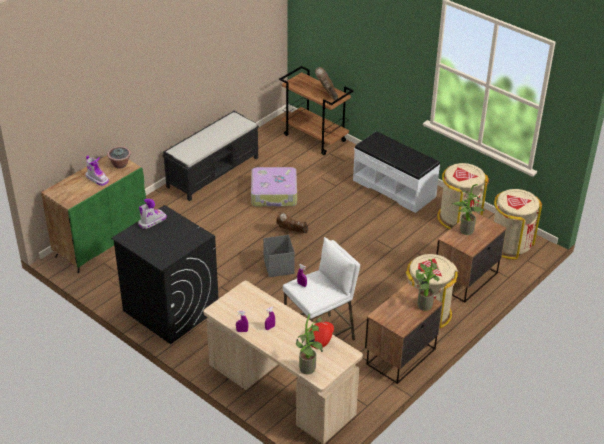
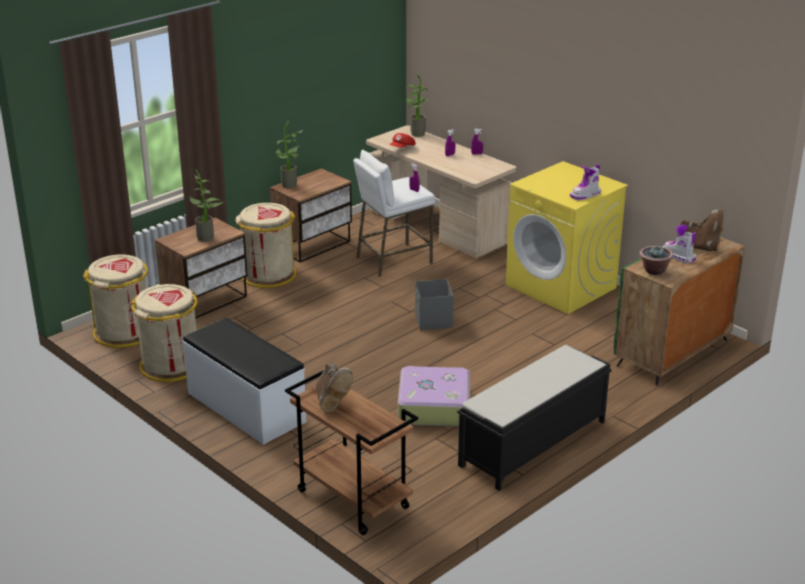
camera: 175 degrees left, 10 degrees down
black washing machine [111,205,219,344] -> yellow washing machine [506,161,628,314]
brown boot [276,212,308,233] -> brown boot moved to [678,210,724,251]

